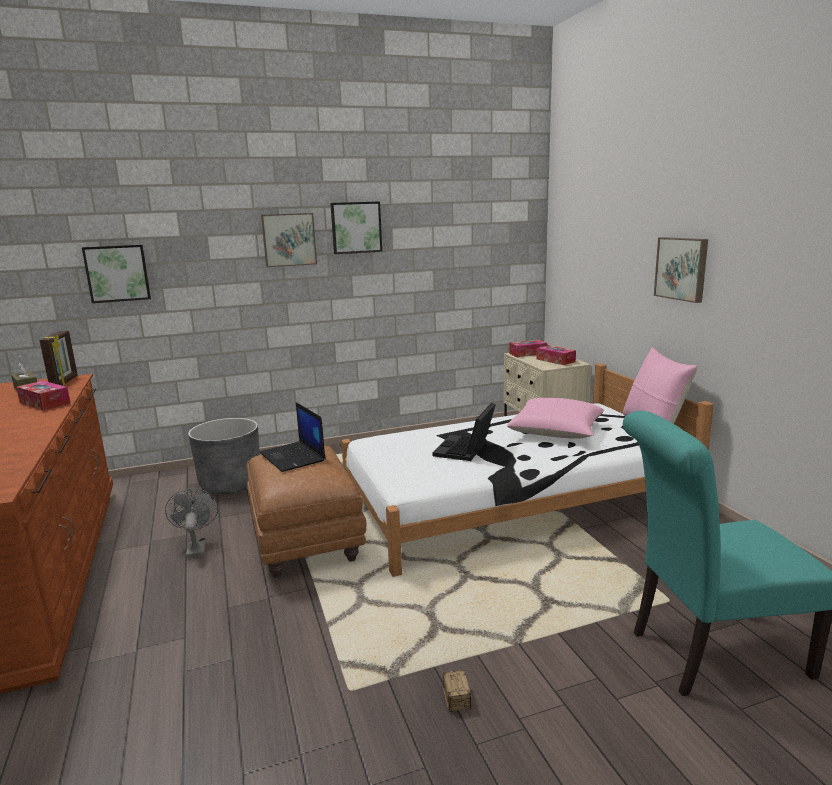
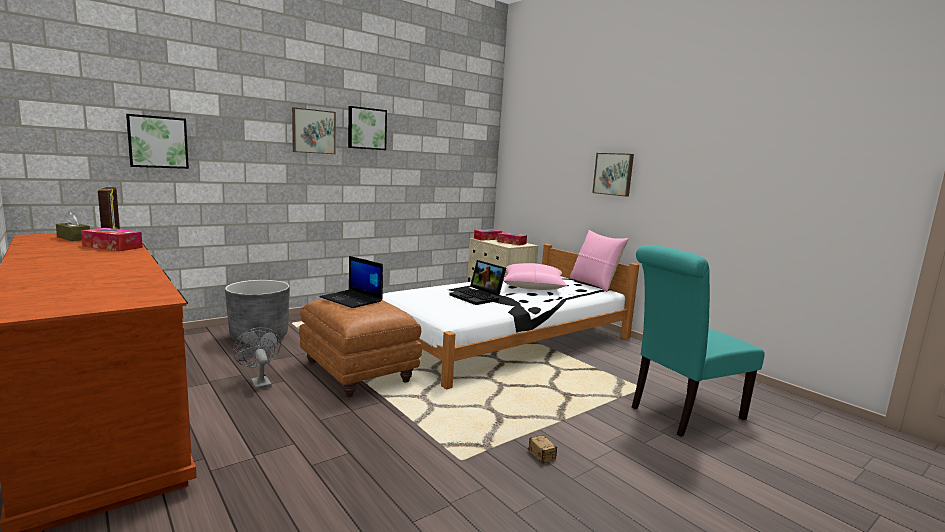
camera: 20 degrees left, 5 degrees down
laptop [432,403,496,461] -> laptop turned 45 degrees counterclockwise [449,260,506,305]

